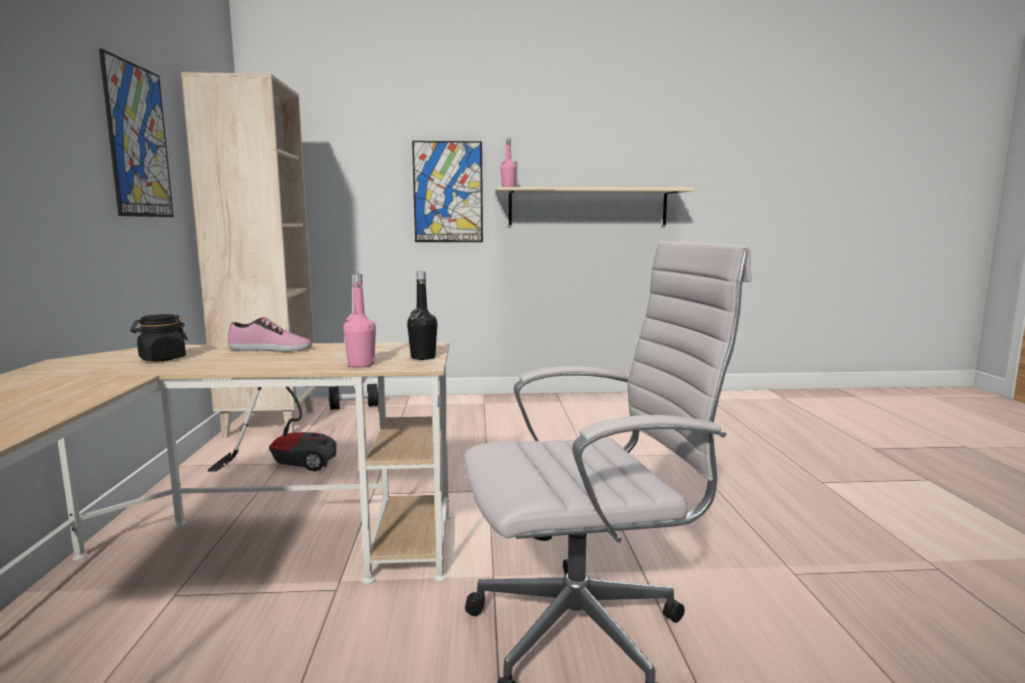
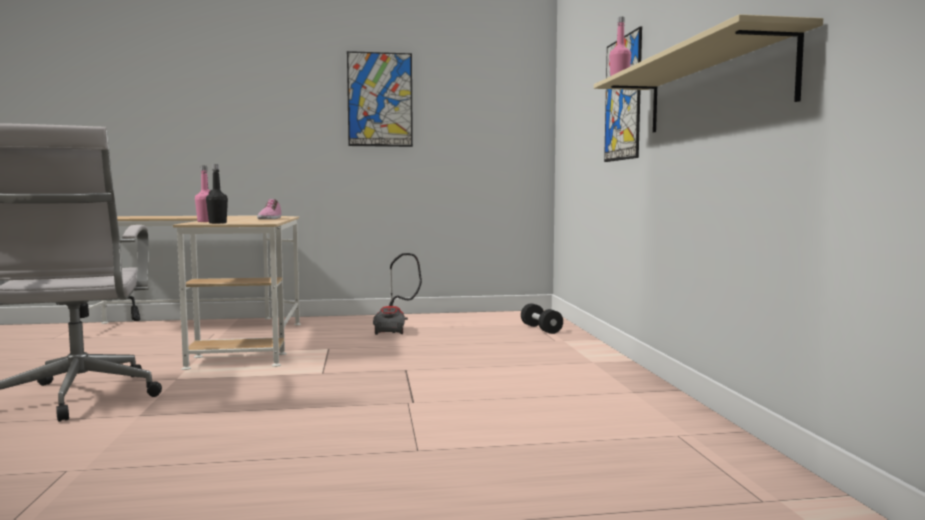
camera: 85 degrees right, 5 degrees down
black jar [130,314,188,361] -> none
beige bookcase [181,72,317,438] -> none

